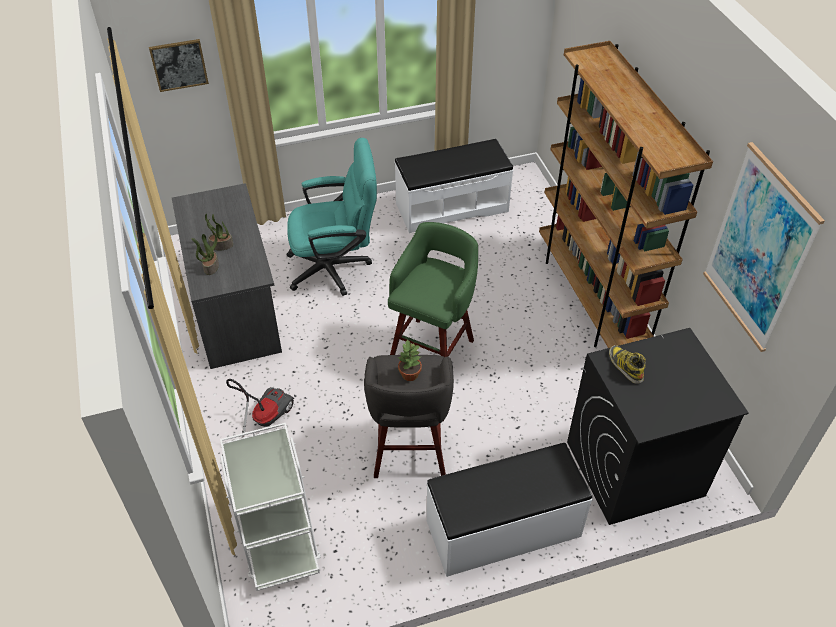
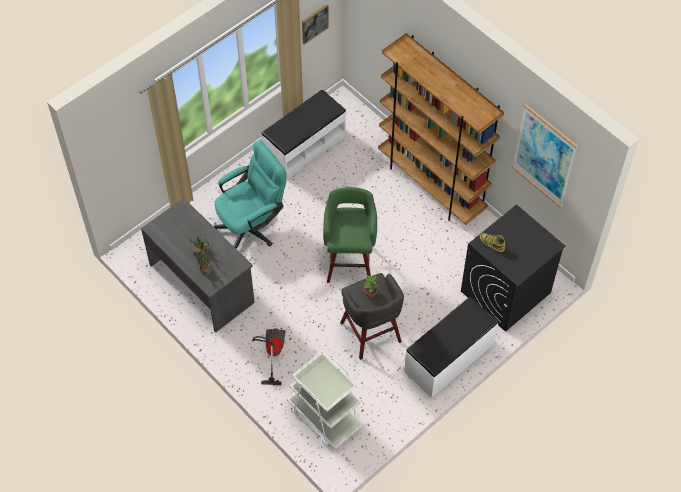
camera: 25 degrees left, 10 degrees up
picture [149,39,209,92] -> picture moved to [302,5,329,45]

